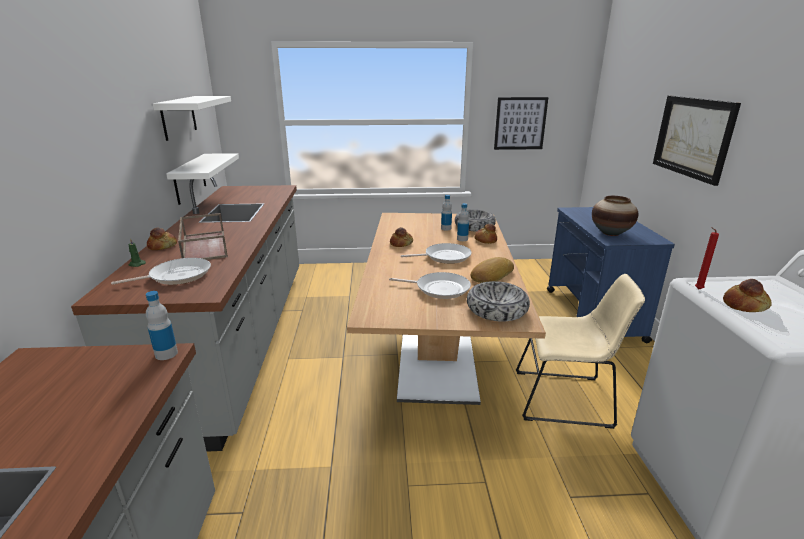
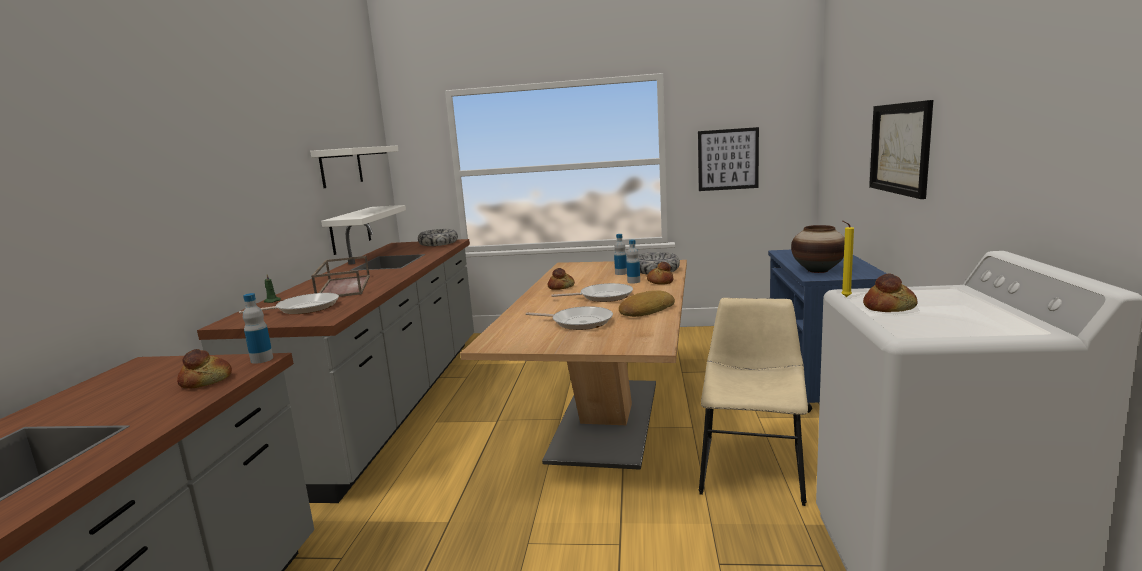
camera: 10 degrees right, 10 degrees down
bread [147,228,177,250] -> bread moved to [177,349,232,389]
bowl [467,281,530,322] -> bowl moved to [418,229,458,246]
beige chair [516,274,645,429] -> beige chair turned 90 degrees counterclockwise [699,298,808,506]
red candle [695,227,719,289] -> yellow candle [841,221,854,297]

